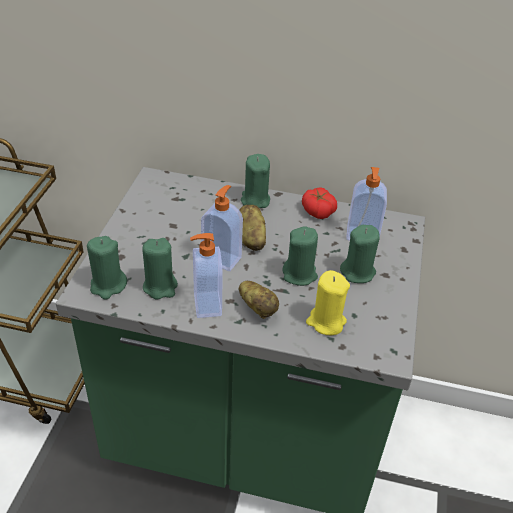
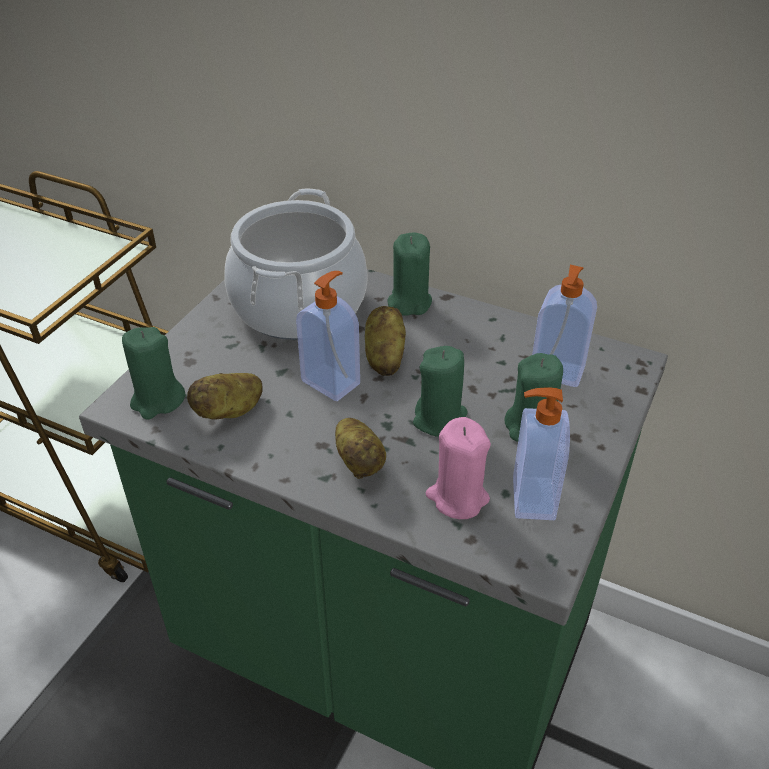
camera: 15 degrees right, 0 degrees up
green candle [142,238,178,299] -> potato [187,373,263,419]
soap dispenser [190,233,223,318] -> soap dispenser moved to [513,387,570,520]
tomato [302,187,337,219] -> none
yellow candle [306,270,350,335] -> pink candle [426,417,491,519]
none -> cooking pot [224,188,368,340]

